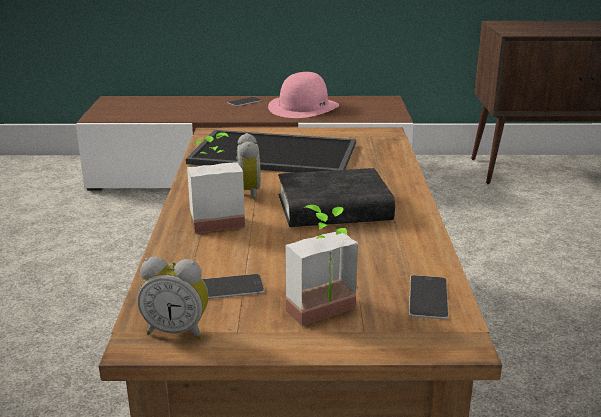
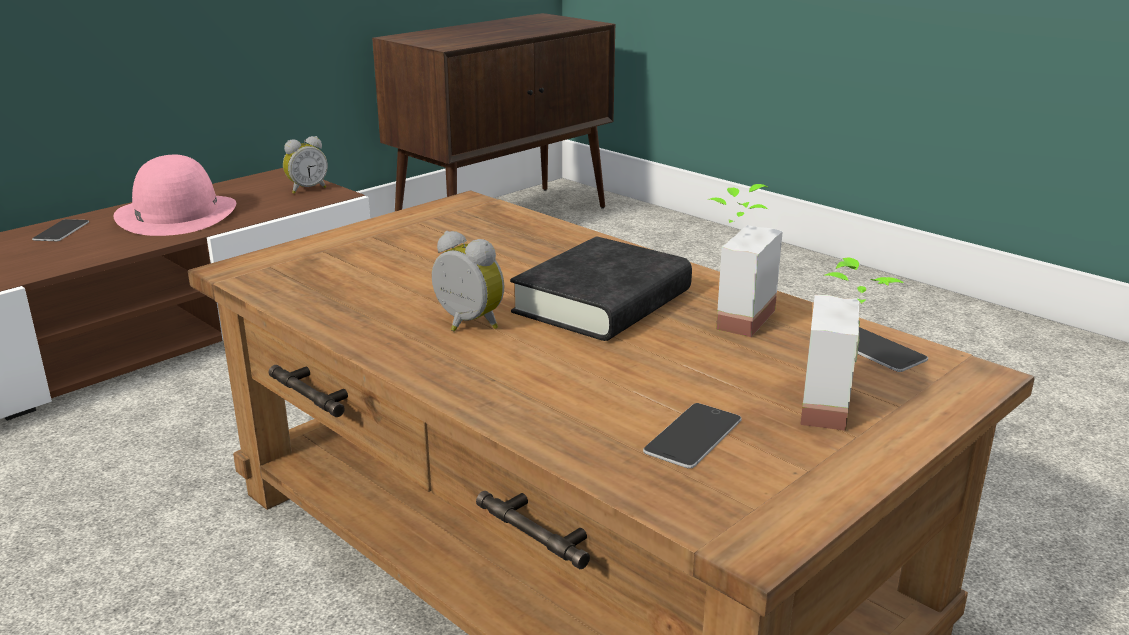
camera: 45 degrees left, 0 degrees up
alarm clock [137,257,208,340] -> alarm clock moved to [283,136,328,194]
tray [186,130,356,173] -> none
potted plant [187,132,245,233] -> potted plant moved to [708,184,783,337]

